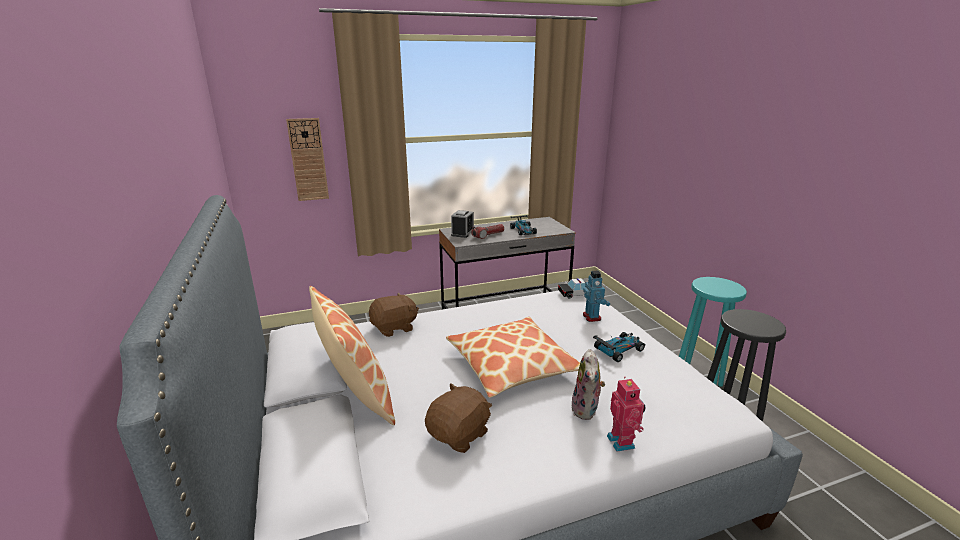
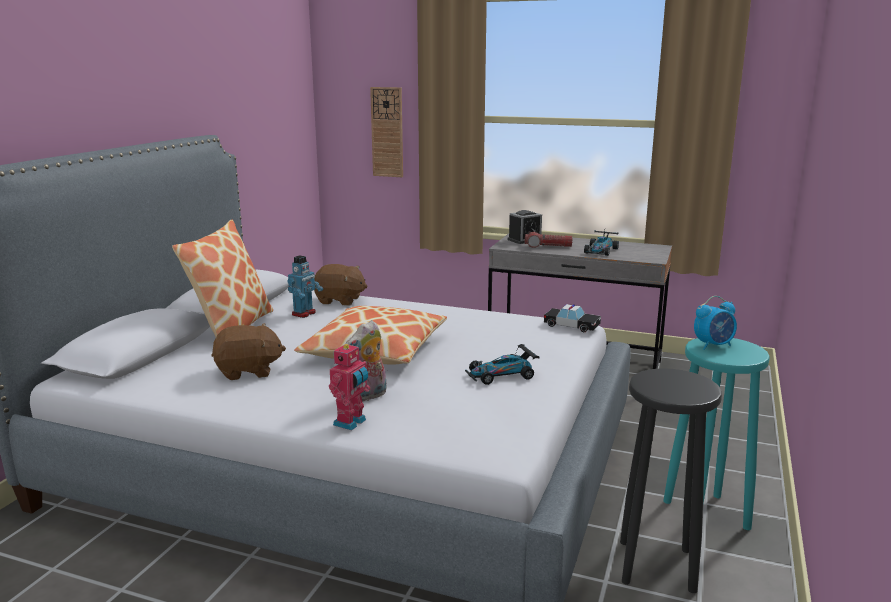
camera: 40 degrees right, 5 degrees down
toy robot [583,271,610,322] -> toy robot moved to [288,255,323,318]
toy car [593,332,646,362] -> toy car turned 150 degrees clockwise [465,344,540,385]
none -> alarm clock [694,296,737,350]

